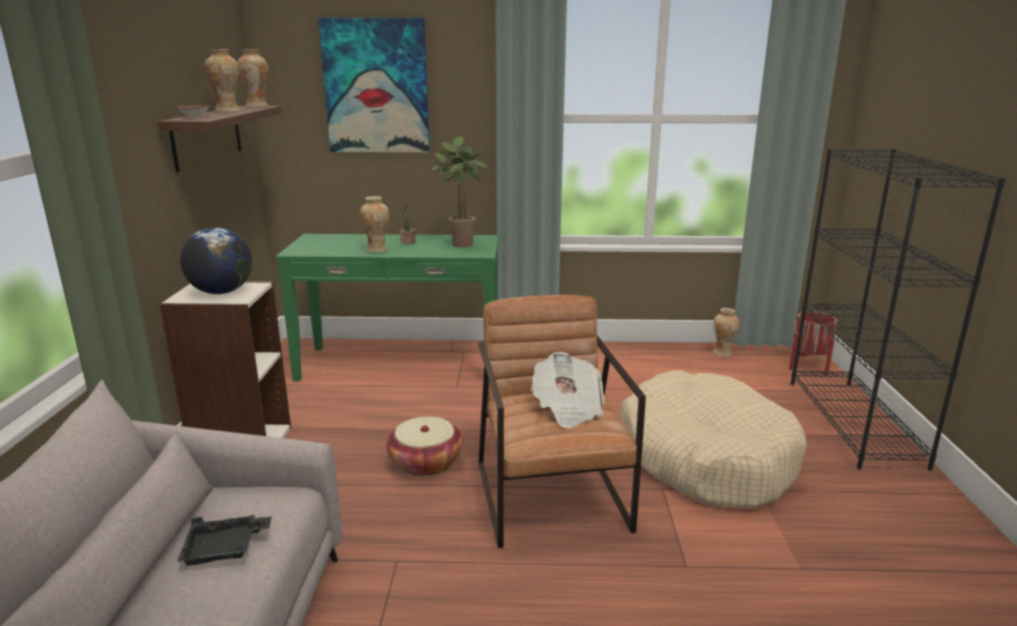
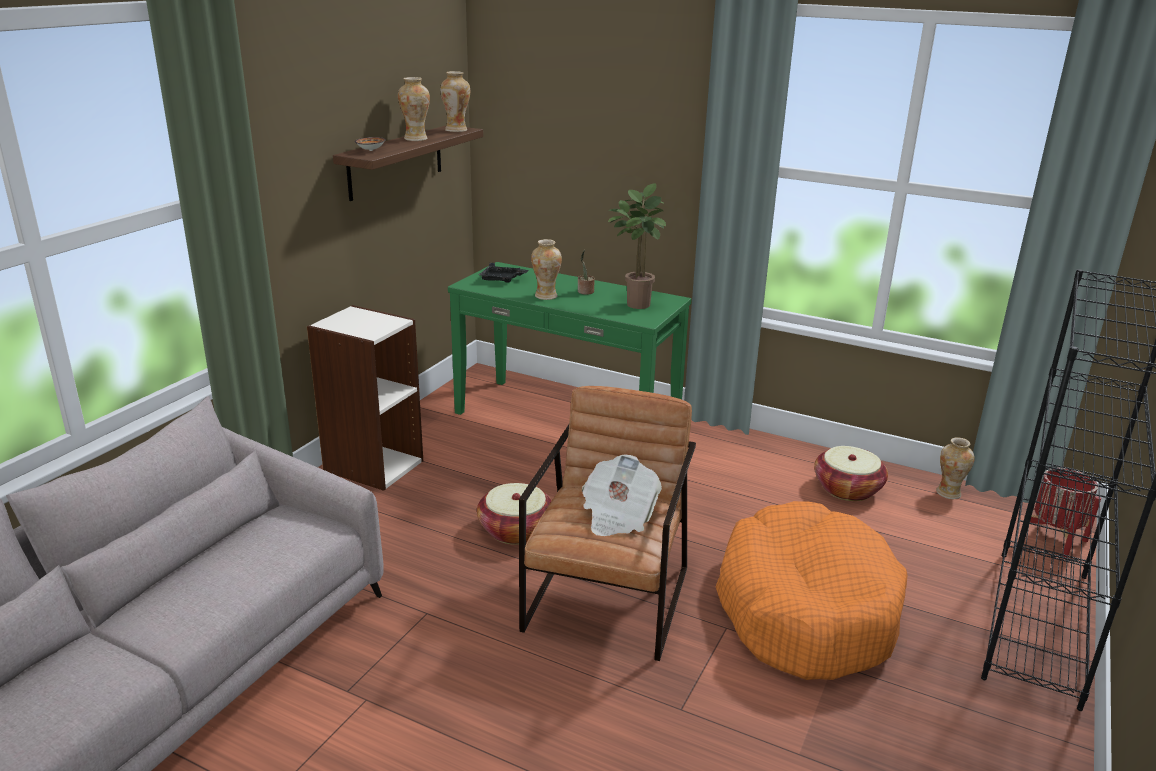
camera: 25 degrees right, 5 degrees up
black tray [177,515,272,566] -> black tray moved to [479,263,529,283]
globe [180,227,252,294] -> none
picture [318,18,430,153] -> none
beige dog bed [620,370,807,509] -> orange dog bed [715,501,907,680]
none -> basket [814,446,888,501]

